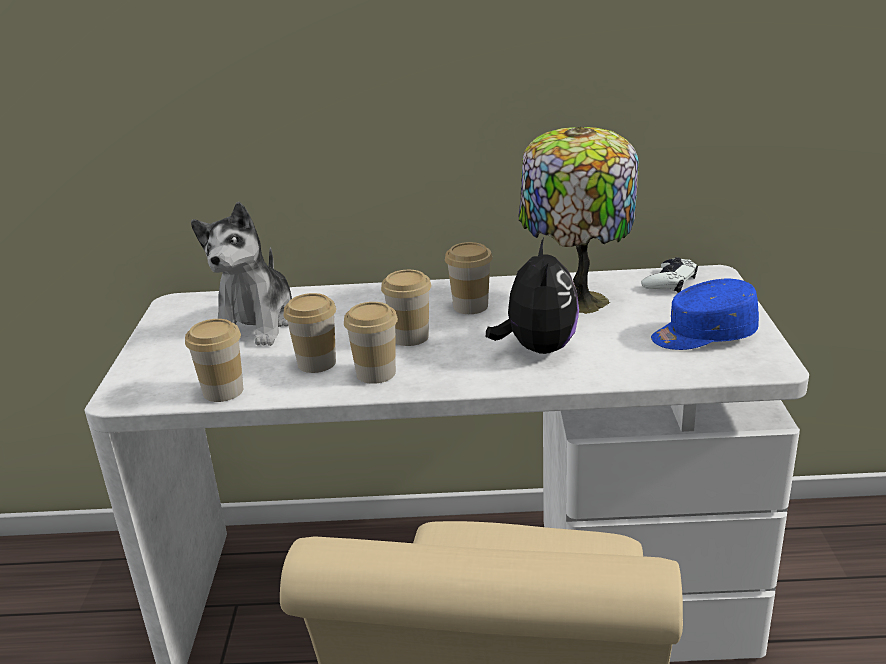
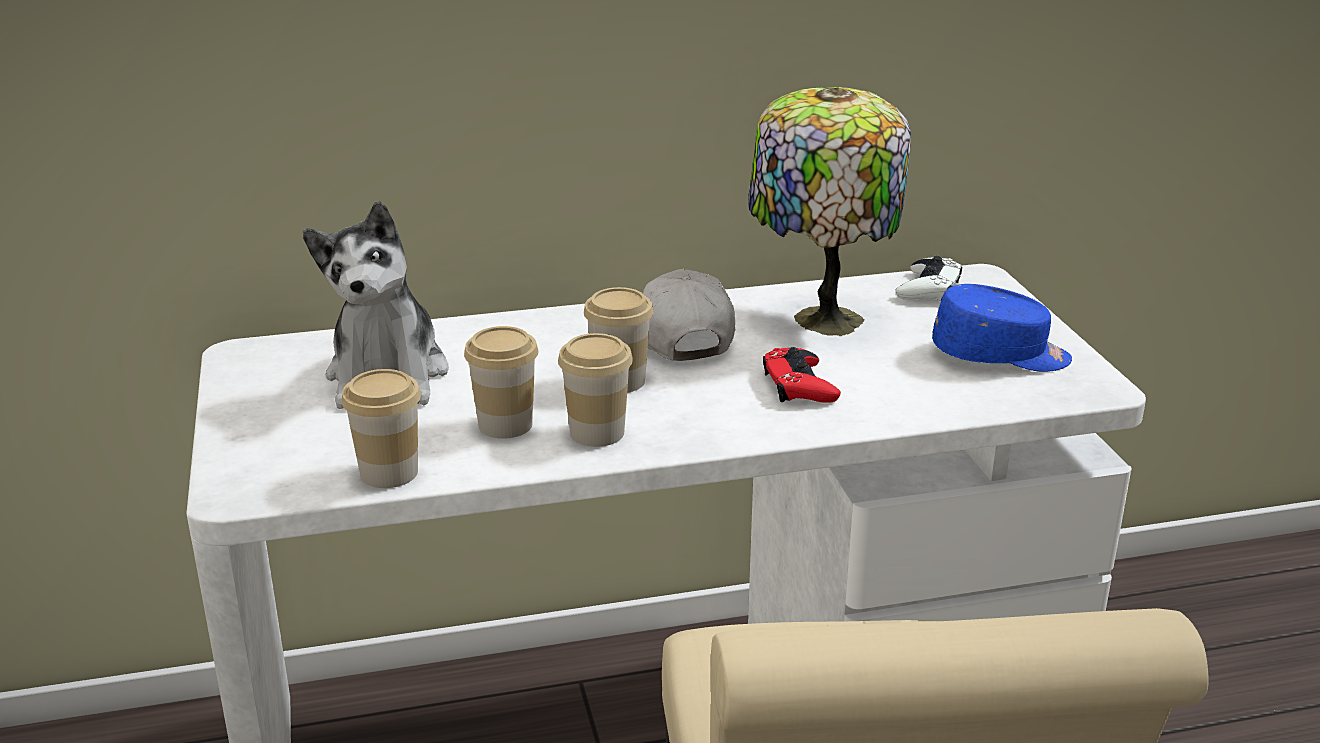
camera: 15 degrees left, 0 degrees up
cup [445,242,492,314] -> white cap [643,269,735,361]
plush toy [486,238,579,354] -> red game controller [763,347,841,403]
blue cap [651,279,759,350] -> blue cap turned 150 degrees counterclockwise [932,284,1072,372]

